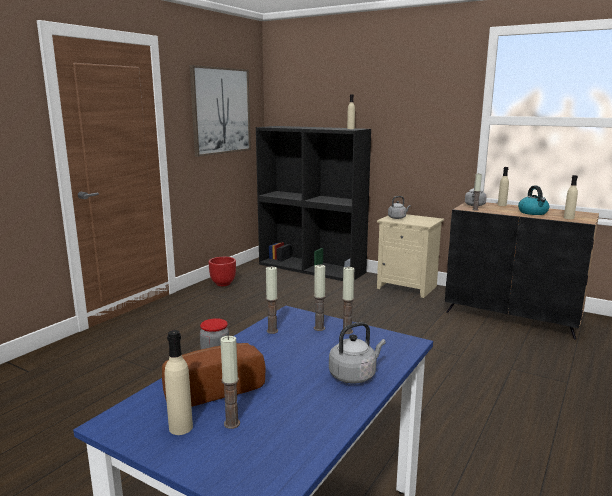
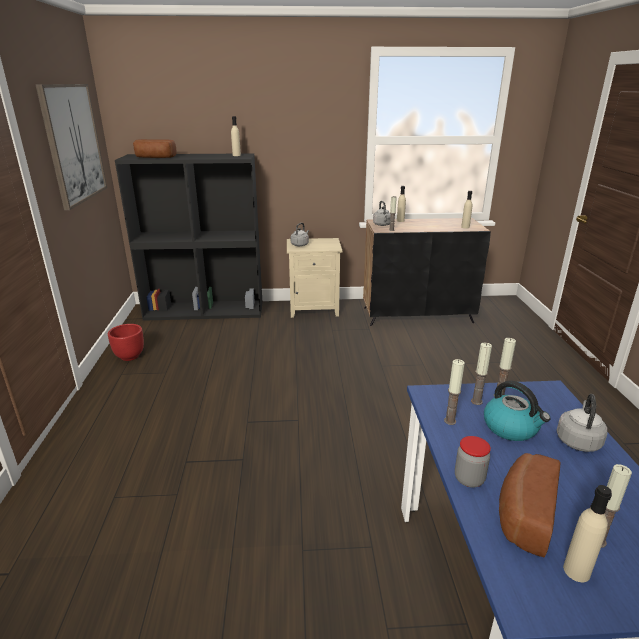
camera: 35 degrees left, 10 degrees up
kettle [518,186,549,215] -> kettle moved to [484,381,550,441]
none -> bread [133,139,176,158]

